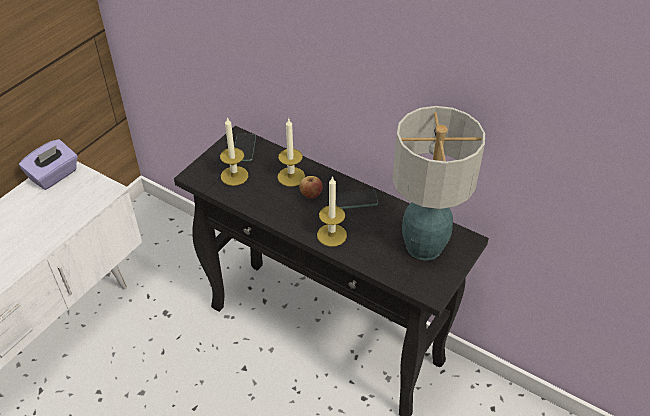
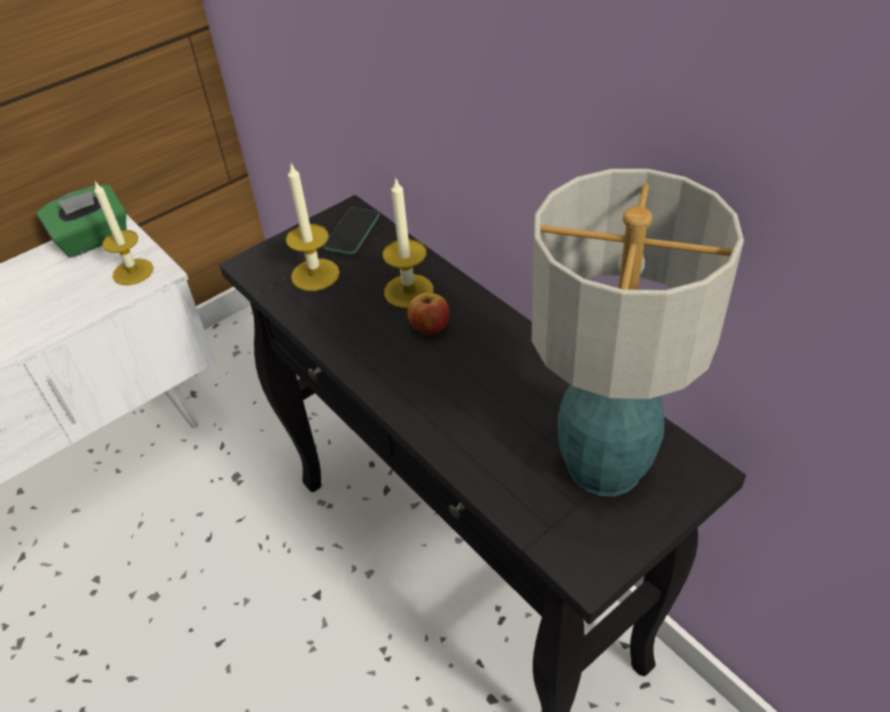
camera: 20 degrees right, 0 degrees up
purple tissue box [19,139,78,190] -> green tissue box [36,184,127,258]
candle [317,176,347,247] -> candle moved to [94,181,153,285]
phone [336,189,379,209] -> none

